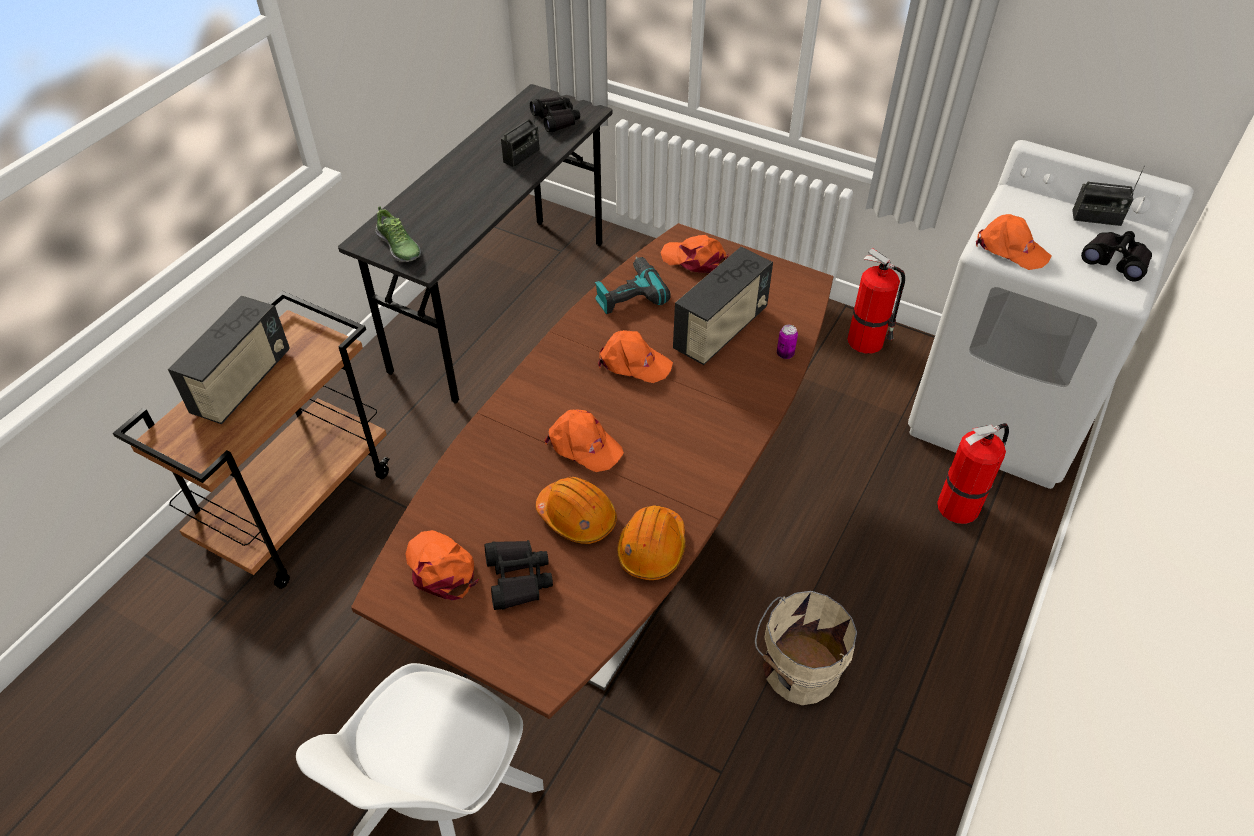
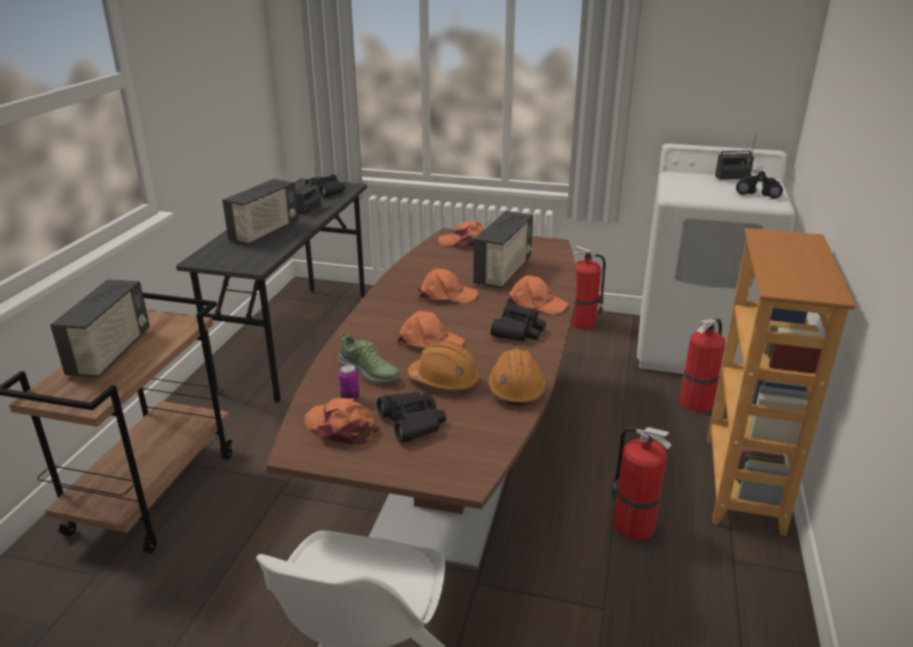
camera: 15 degrees left, 20 degrees down
shoe [375,206,421,262] -> shoe moved to [338,333,400,383]
power drill [595,256,671,314] -> none
beige bucket [755,591,857,705] -> fire extinguisher [610,427,672,540]
can [777,325,798,359] -> can moved to [339,365,359,401]
orange cap [976,214,1052,270] -> orange cap moved to [507,275,568,315]
none -> radio [222,179,299,245]
none -> black binoculars [491,303,546,342]
none -> bookcase [707,228,857,536]

